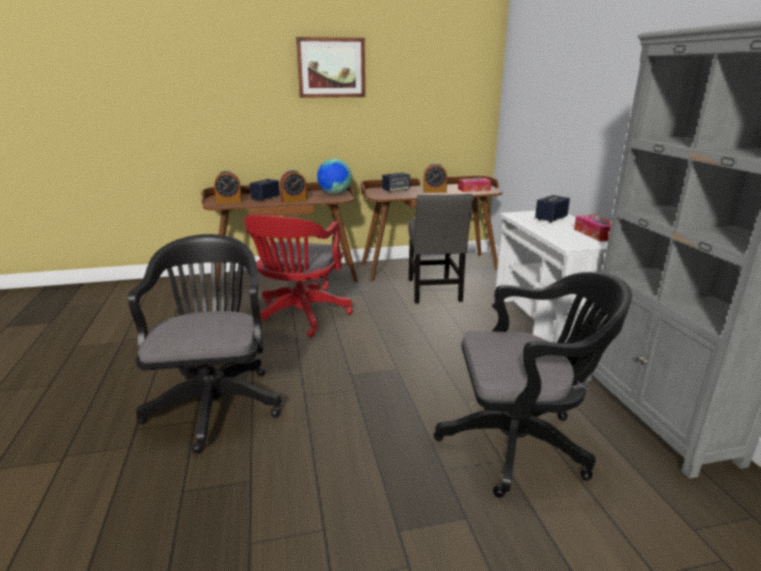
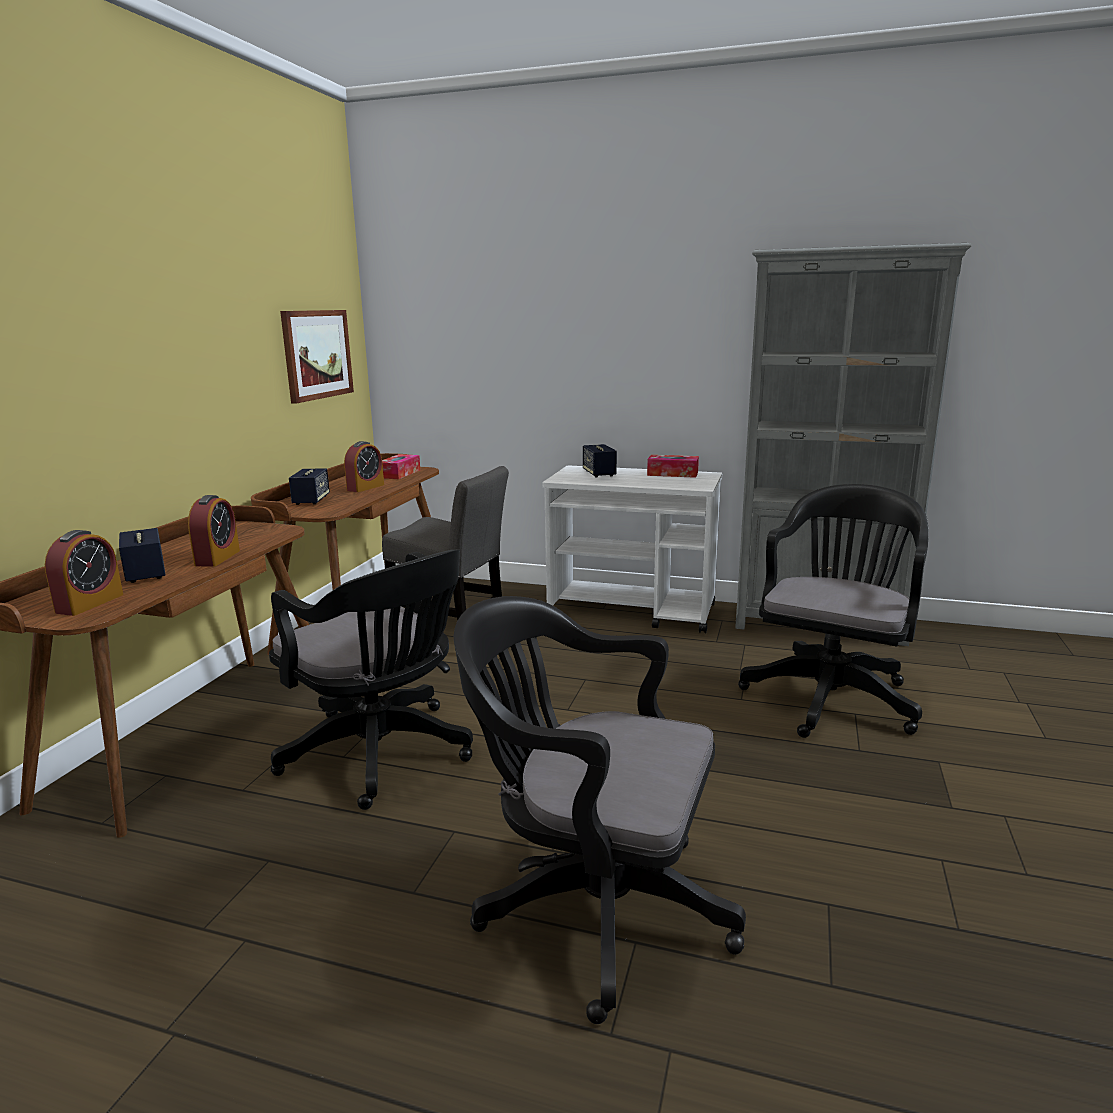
camera: 60 degrees left, 5 degrees down
red office chair [244,215,353,337] -> black office chair [269,550,473,810]
picture [296,37,365,98] -> picture moved to [280,310,354,404]
globe [317,159,352,195] -> none

